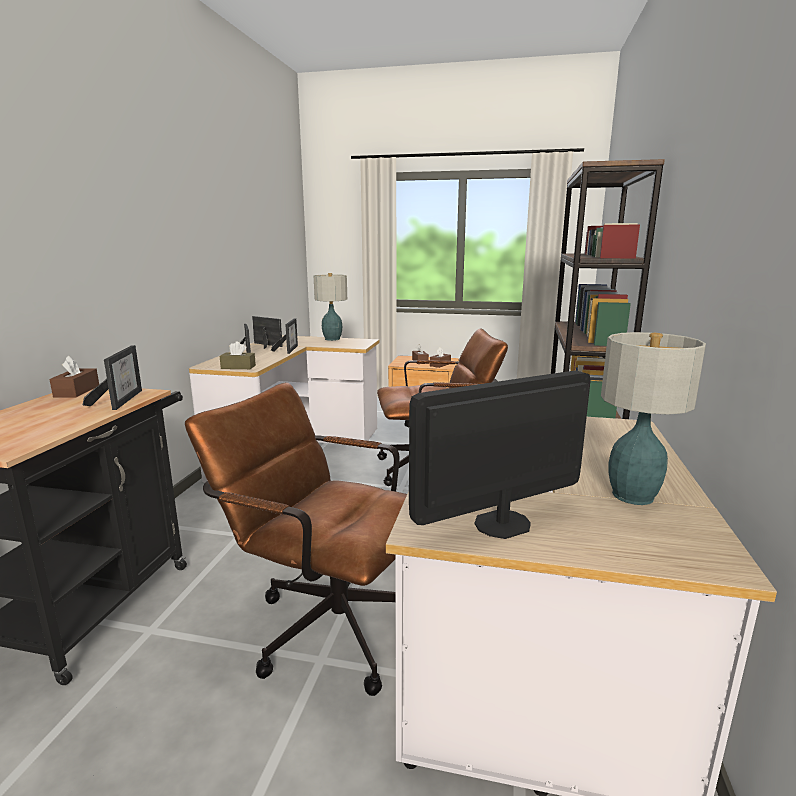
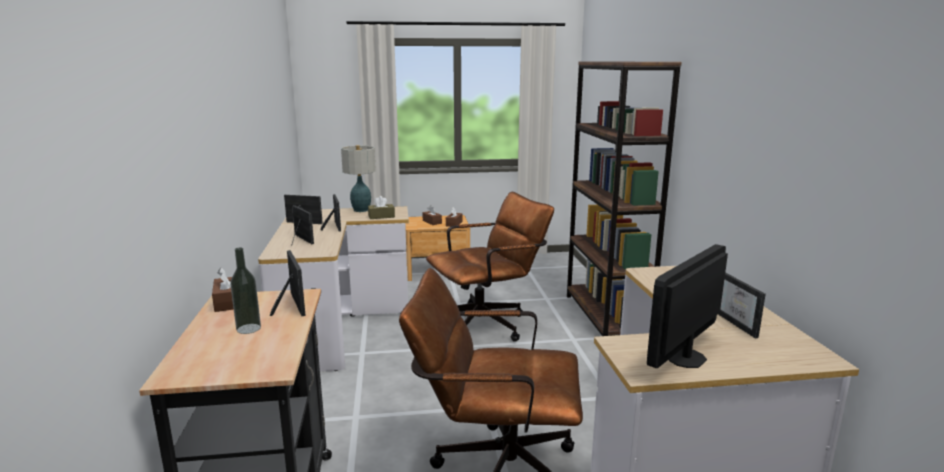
camera: 20 degrees left, 0 degrees up
brown tissue box [220,341,256,369] -> brown tissue box moved to [368,196,395,219]
table lamp [601,332,706,505] -> picture frame [718,272,766,338]
none -> bottle [230,248,261,334]

